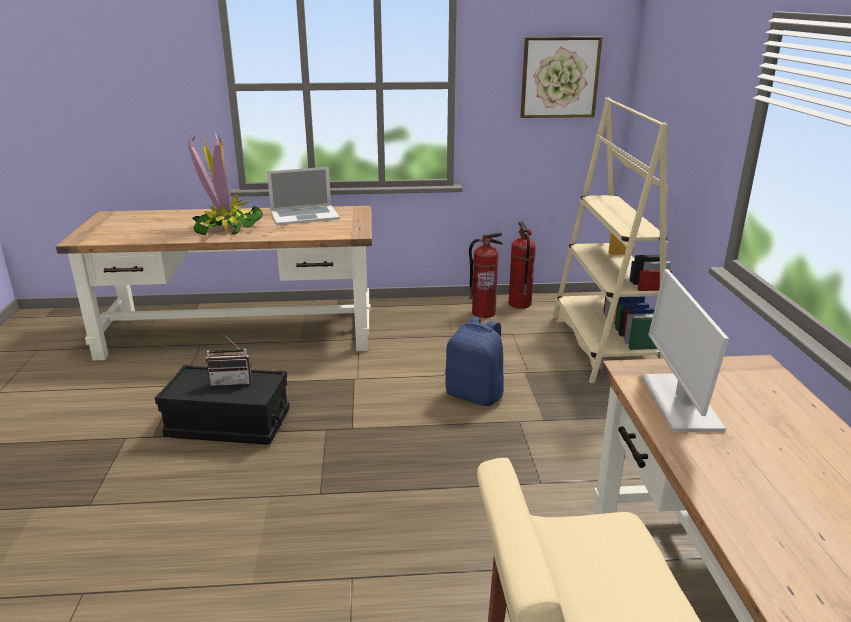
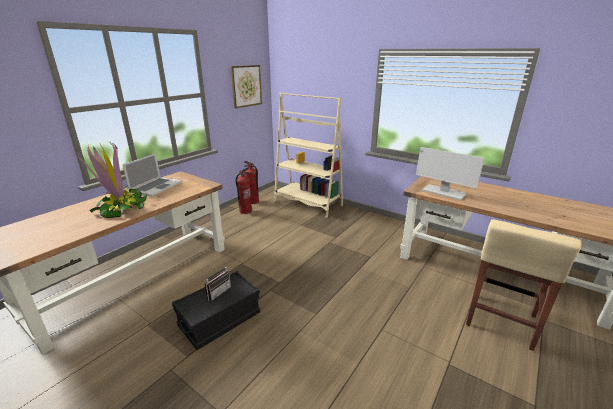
camera: 50 degrees left, 0 degrees up
blue backpack [445,316,504,406] -> none

